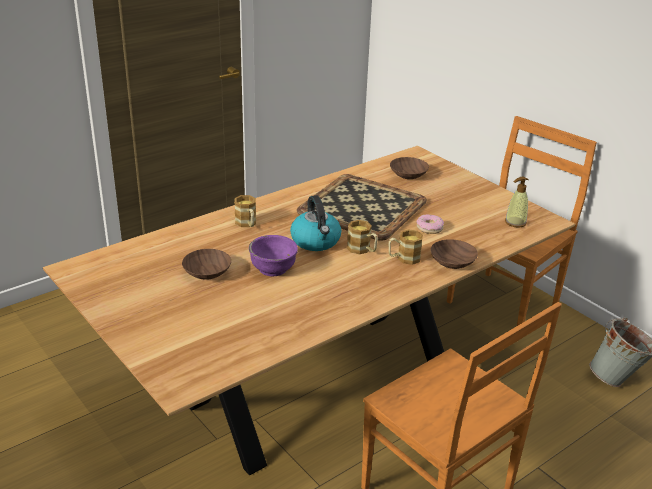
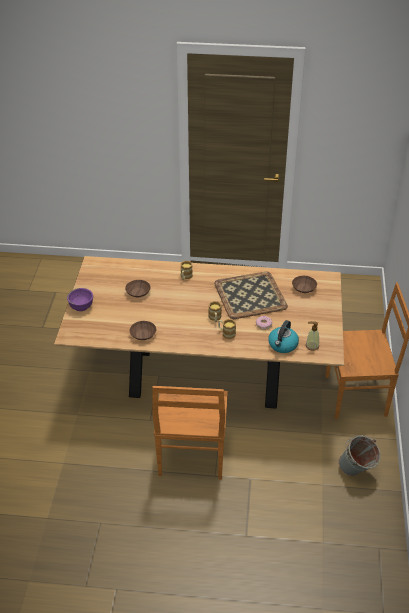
camera: 45 degrees right, 10 degrees up
purple bowl [249,235,298,276] -> purple bowl moved to [67,288,93,311]
kettle [290,195,341,251] -> kettle moved to [268,320,299,353]
brown bowl [430,239,478,269] -> brown bowl moved to [130,321,156,340]

